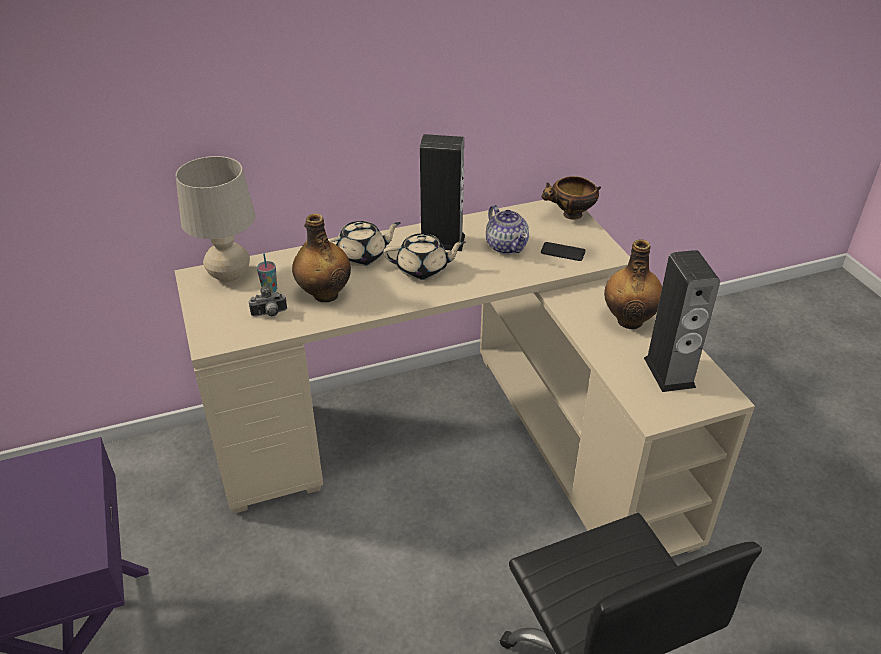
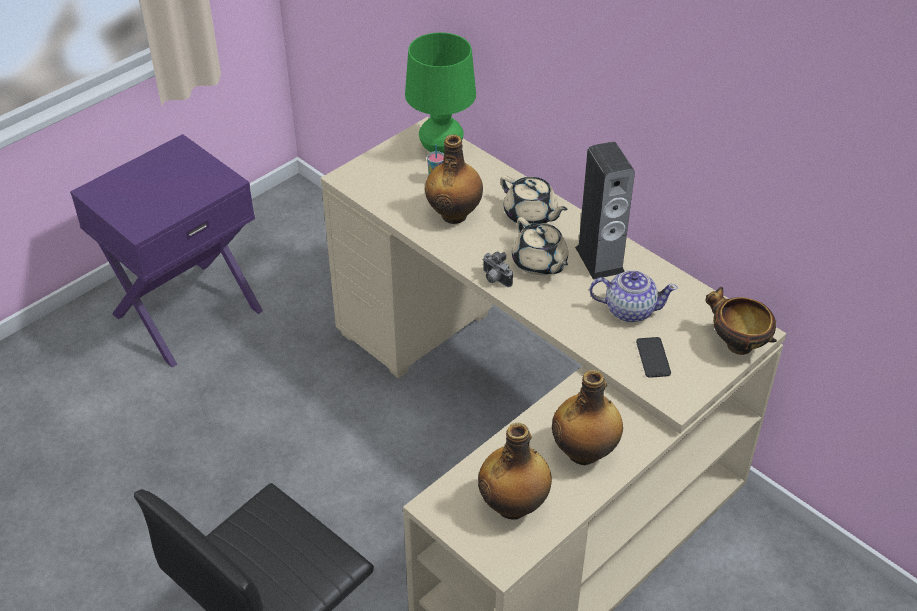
camera: 65 degrees right, 5 degrees up
beige table lamp [175,156,256,283] -> green table lamp [405,32,476,153]
camera [249,284,287,317] -> camera moved to [483,251,513,287]
teapot [486,205,529,254] -> teapot turned 120 degrees counterclockwise [589,270,678,322]
speaker [644,250,720,392] -> bottle [478,423,552,520]

